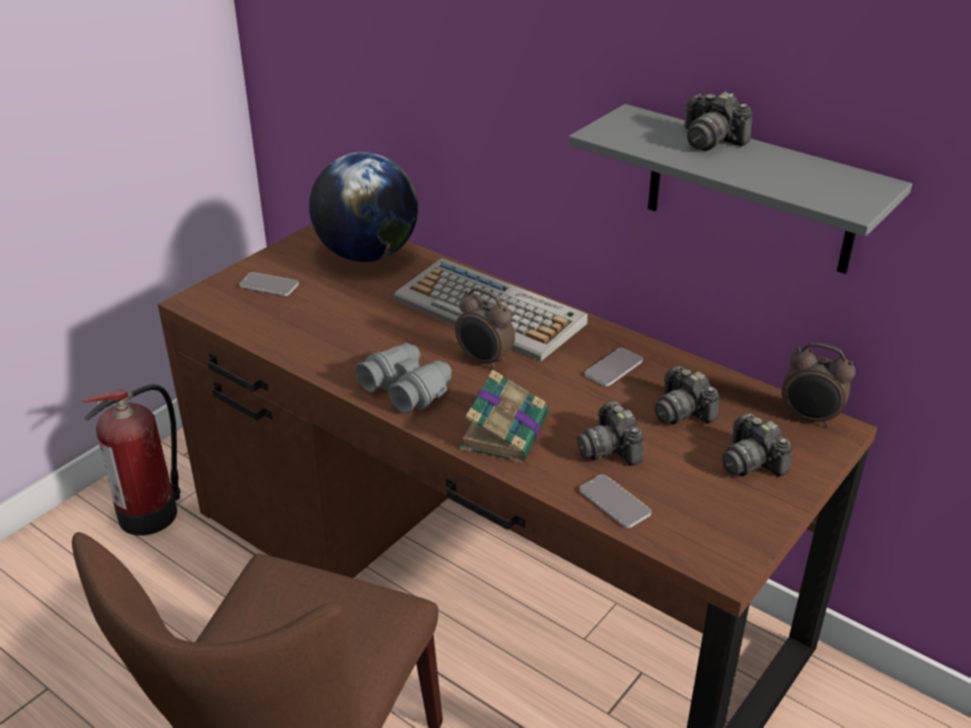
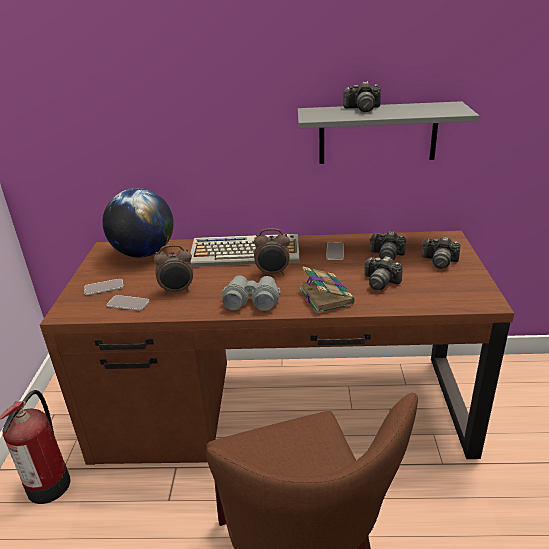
camera: 35 degrees left, 5 degrees down
phone [580,475,651,528] -> phone moved to [107,295,149,311]
alarm clock [782,343,856,428] -> alarm clock moved to [154,244,193,294]

